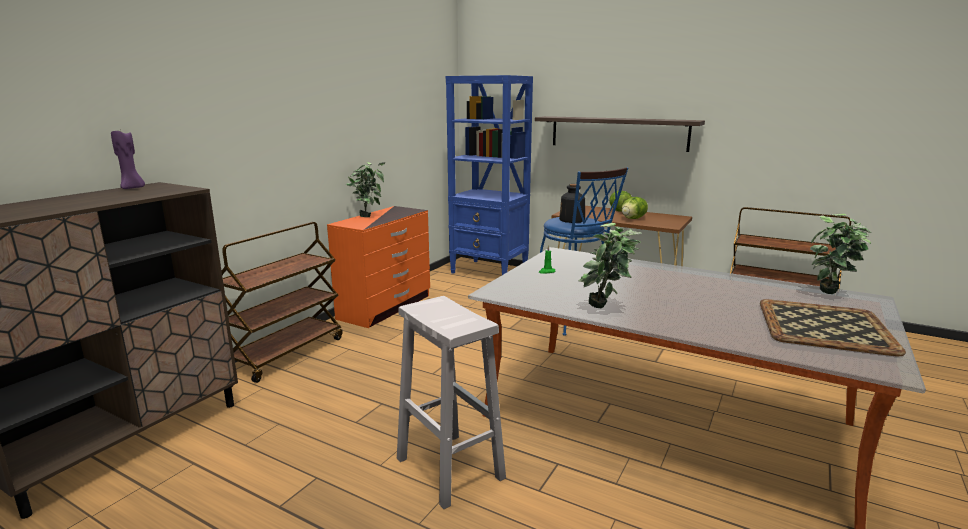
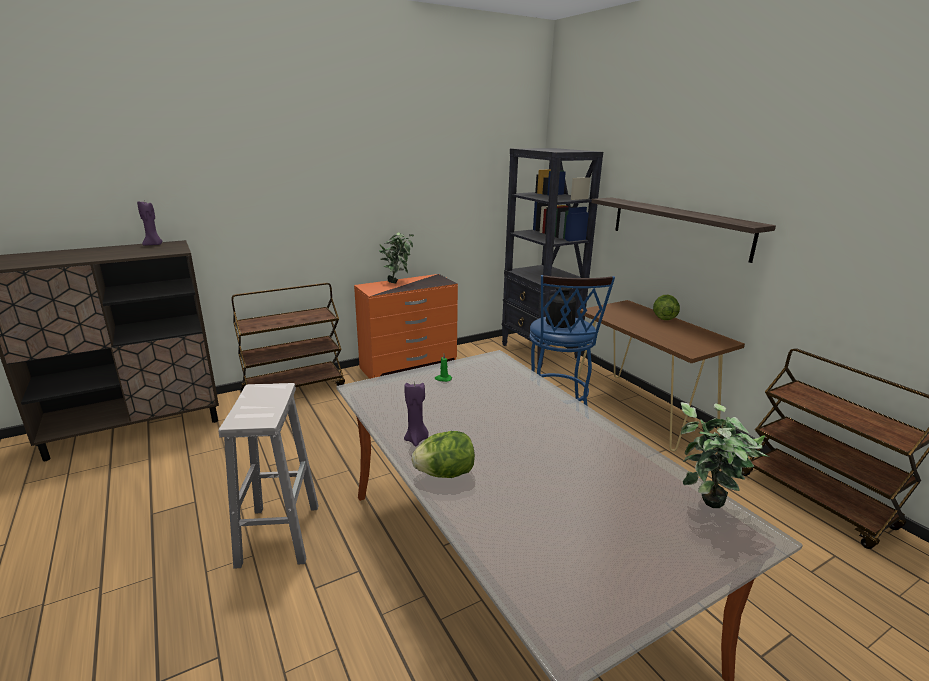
camera: 30 degrees right, 5 degrees up
blue bookcase [446,75,533,275] -> black bookcase [502,148,603,368]
potted plant [579,223,642,308] -> purple candle [404,380,429,447]
lettuce [621,197,648,219] -> lettuce moved to [412,431,475,478]
tray [760,299,906,357] -> none

